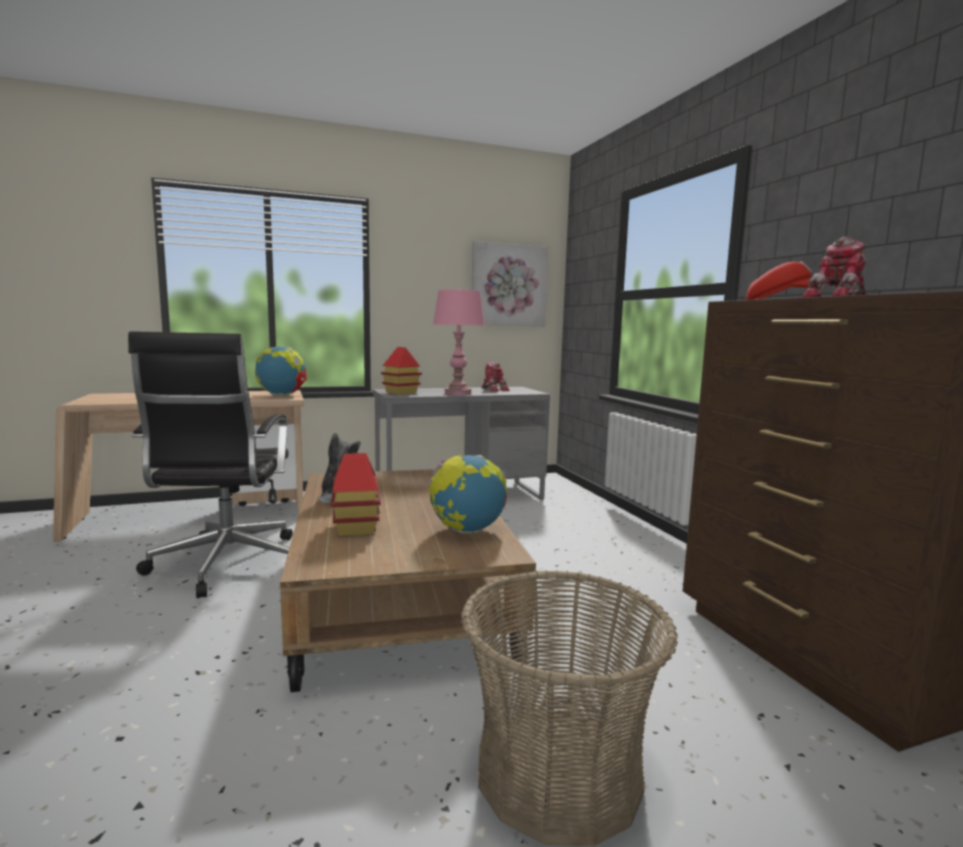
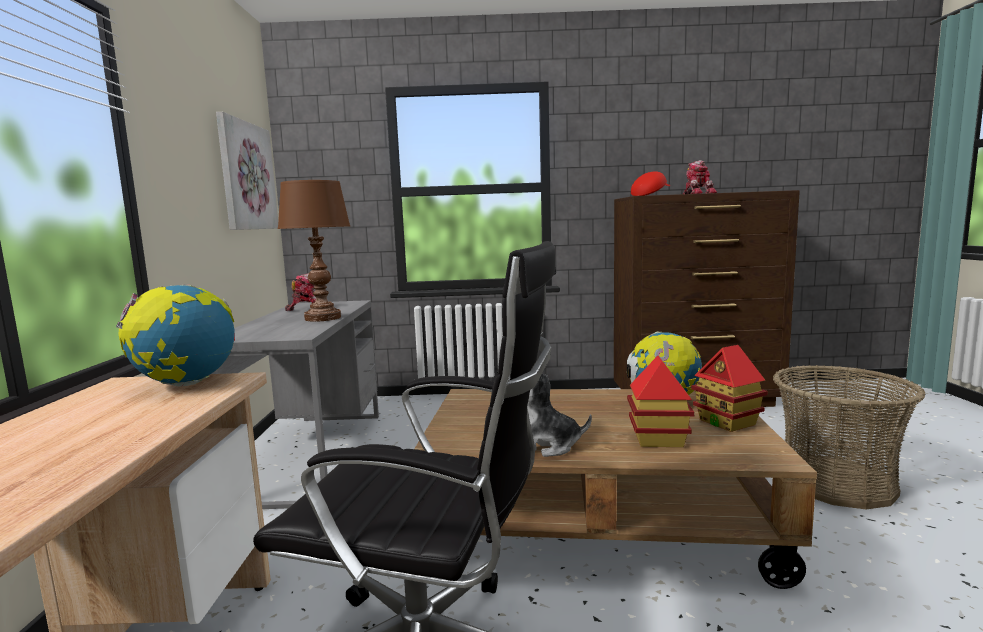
camera: 70 degrees left, 0 degrees up
toy house [381,347,422,395] -> toy house moved to [691,345,768,432]
pink table lamp [433,289,485,395] -> brown table lamp [278,180,350,322]

